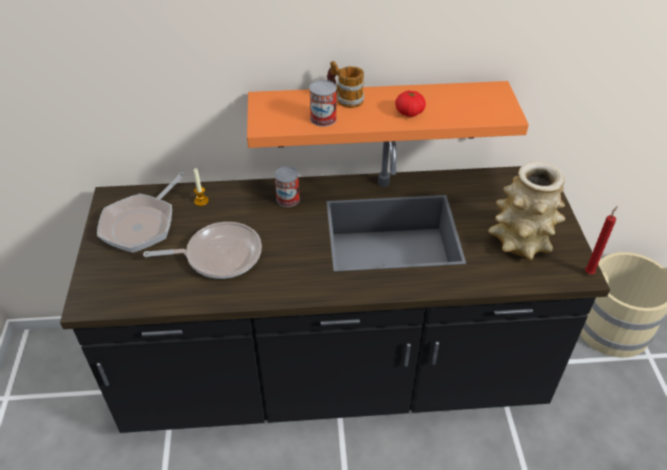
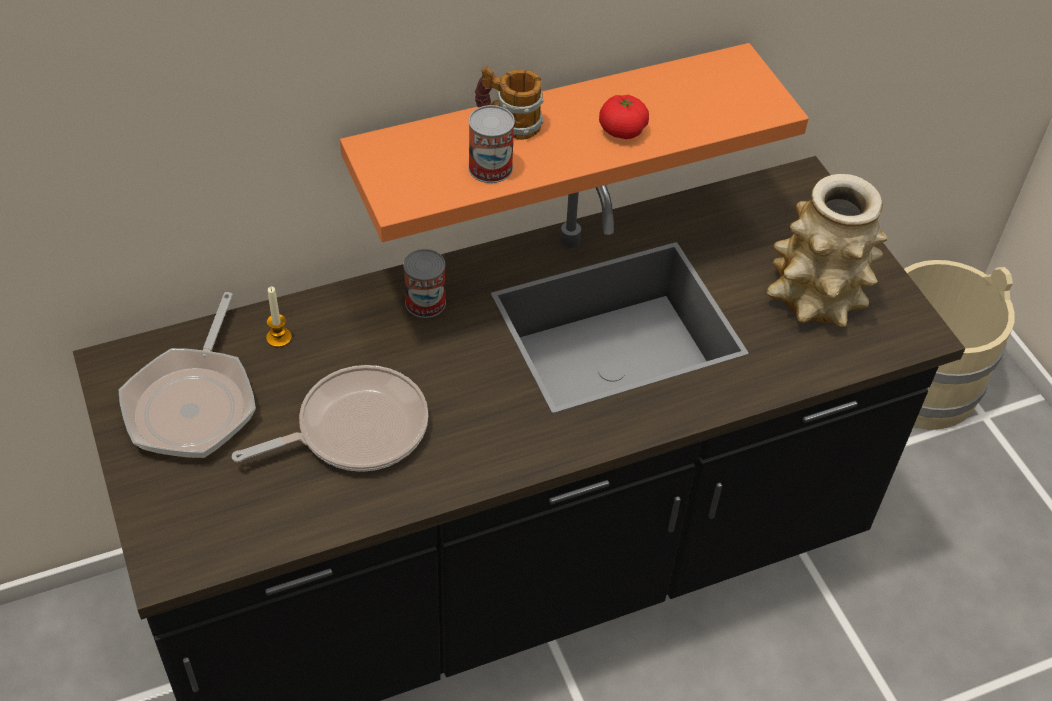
camera: 20 degrees left, 5 degrees up
red candle [585,206,617,274] -> none

